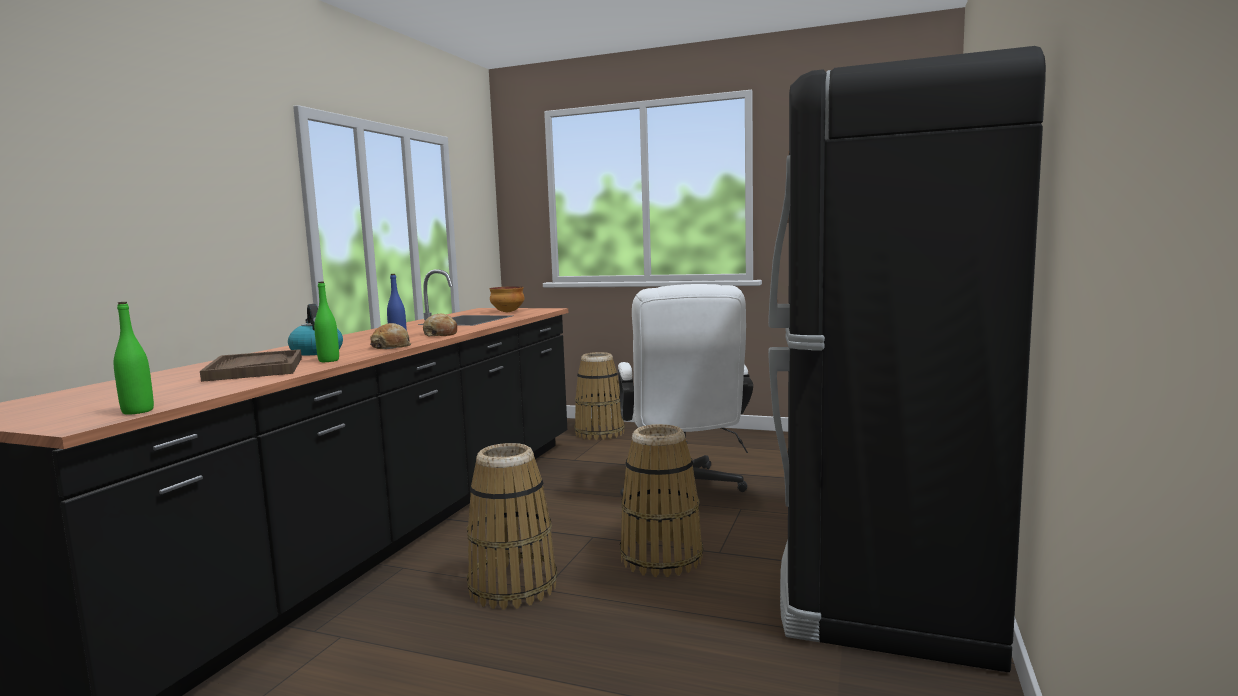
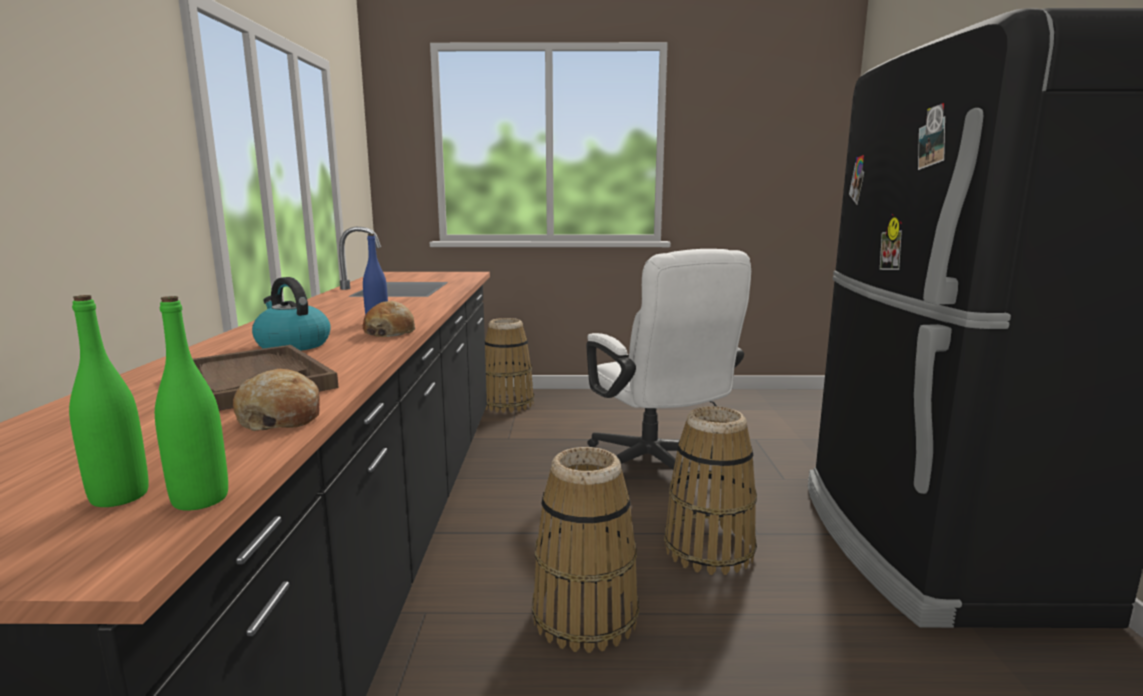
camera: 20 degrees left, 5 degrees up
green bottle [314,282,339,362] -> green bottle moved to [69,295,149,507]
bread [423,314,457,336] -> bread moved to [233,369,319,431]
bowl [490,286,524,312] -> none

